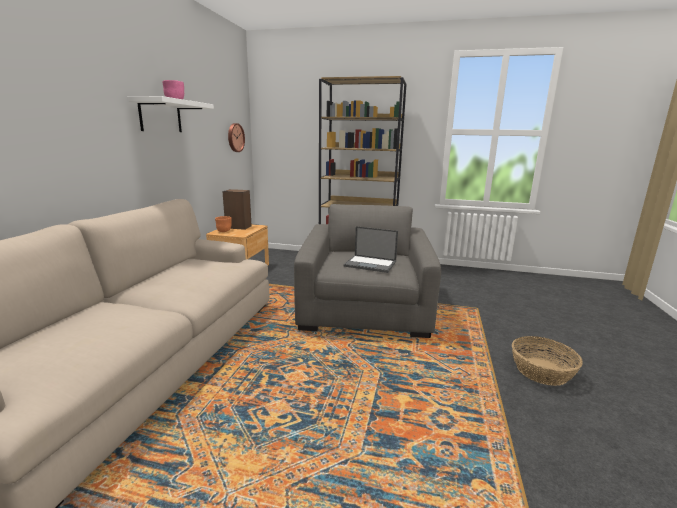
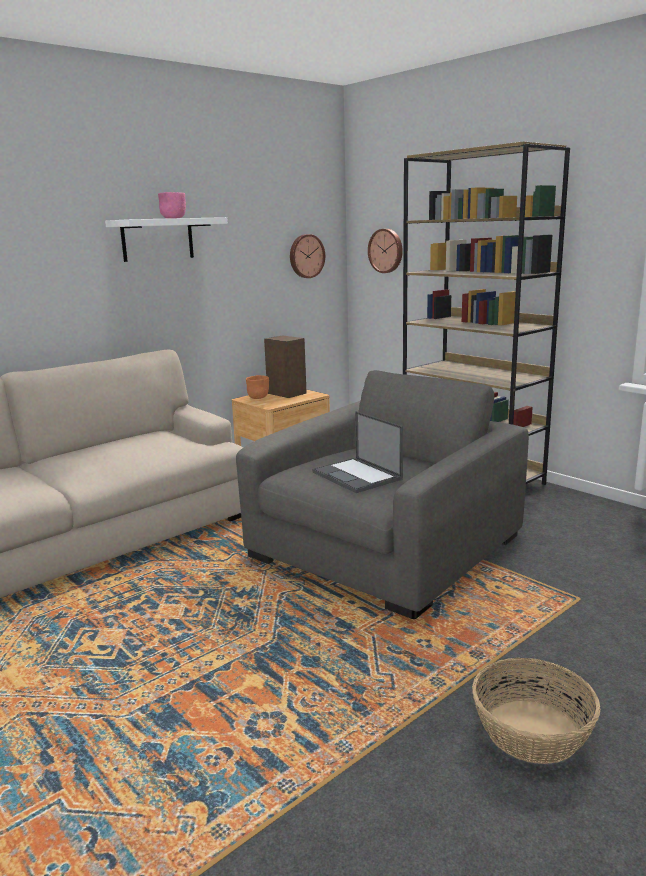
camera: 35 degrees right, 0 degrees up
none -> wall clock [368,229,403,273]

